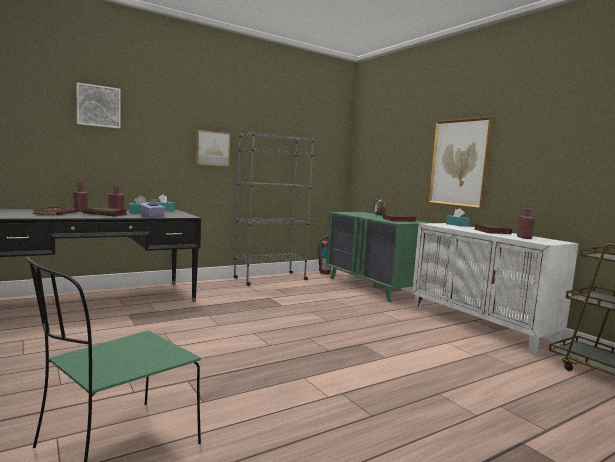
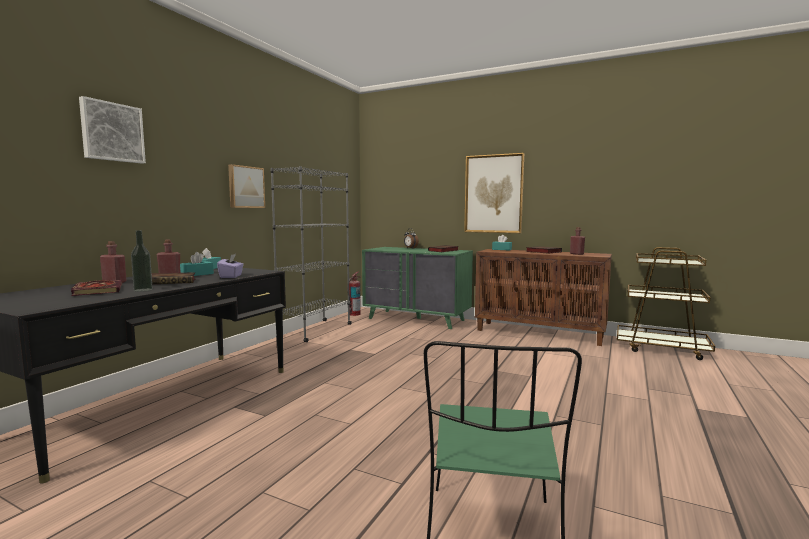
camera: 30 degrees left, 0 degrees up
white cabinet [412,223,579,355] -> brown cabinet [475,249,612,346]
none -> bottle [131,230,153,292]

